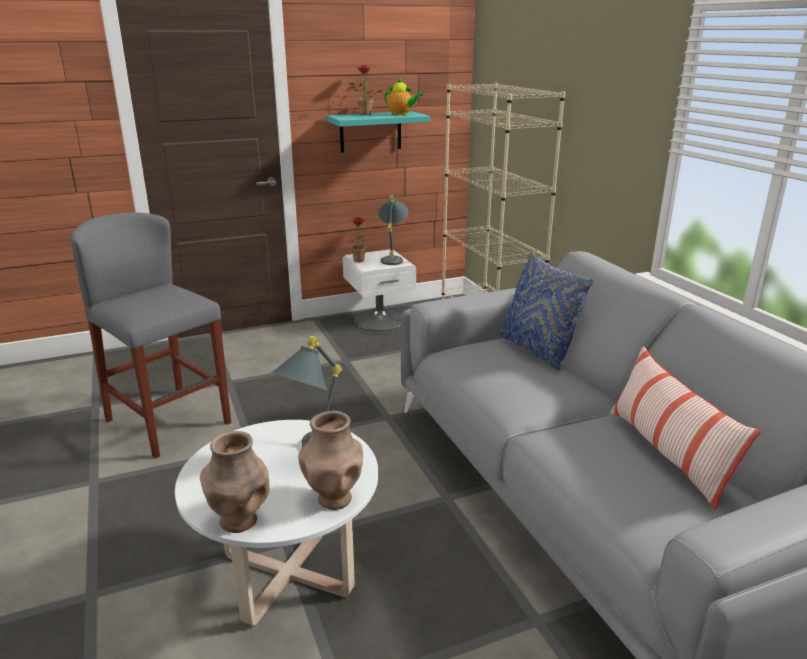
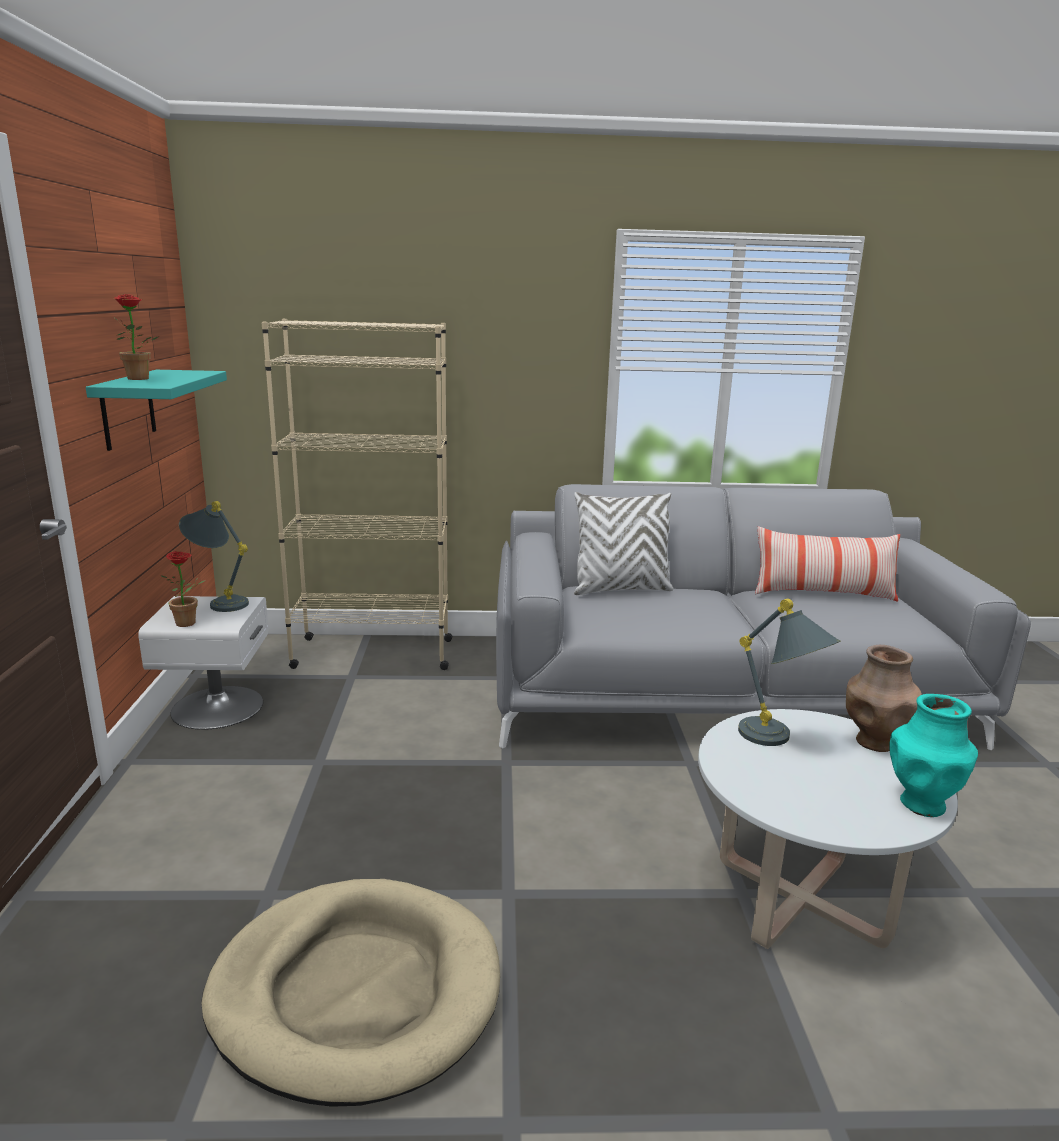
camera: 70 degrees left, 5 degrees down
grey stool [70,213,231,459] -> beige dog bed [201,879,500,1107]
brown vase [200,431,270,533] -> turquoise vase [890,694,978,817]
teapot [384,77,424,115] -> none
blue pillow [499,252,594,371] -> white pillow [574,492,673,595]

